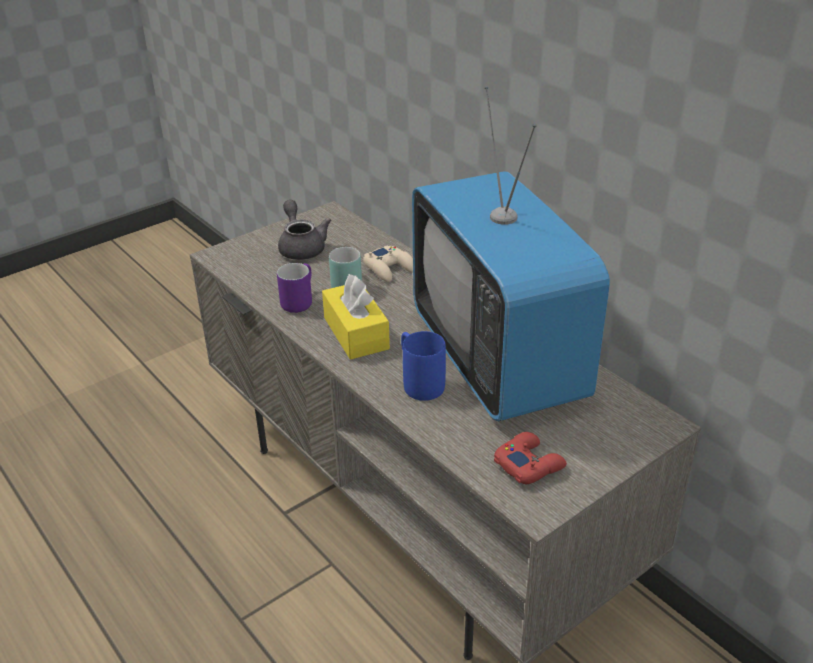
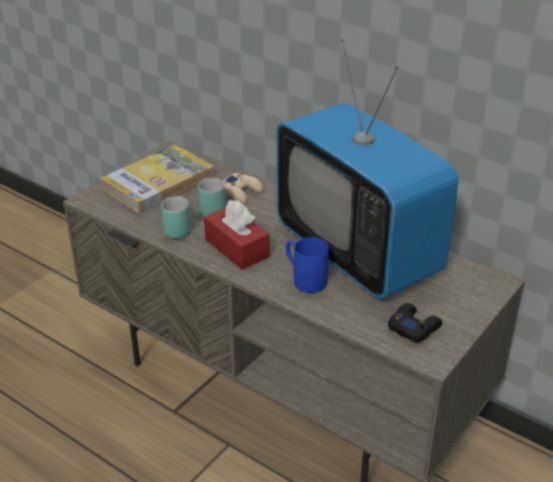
camera: 15 degrees left, 0 degrees up
purple mug [277,263,312,313] -> turquoise mug [161,196,190,239]
grey teapot [278,200,331,260] -> book [100,145,214,214]
yellow tissue box [322,274,390,360] -> red tissue box [204,200,270,269]
red game controller [494,432,567,484] -> black game controller [388,303,442,342]

